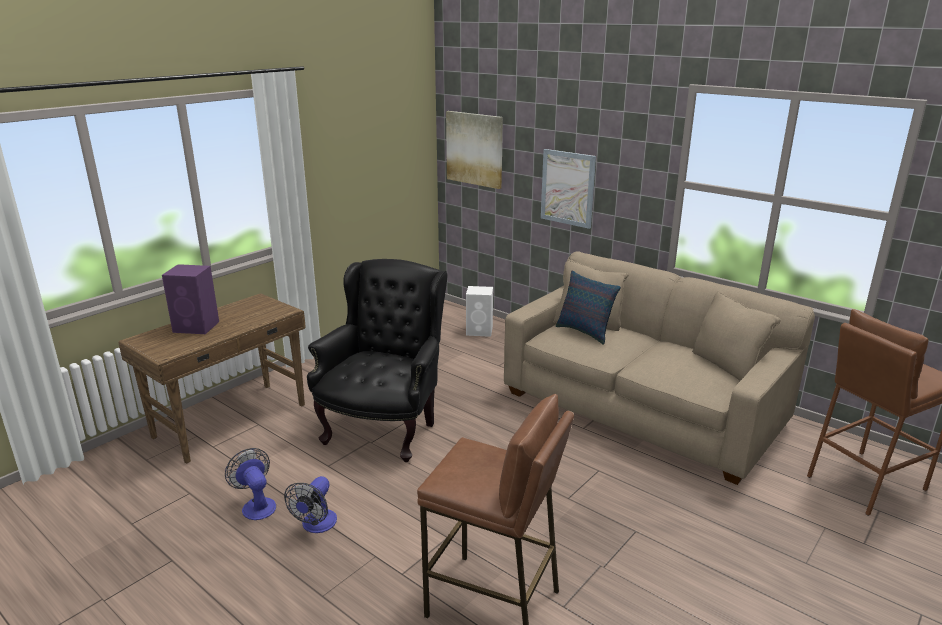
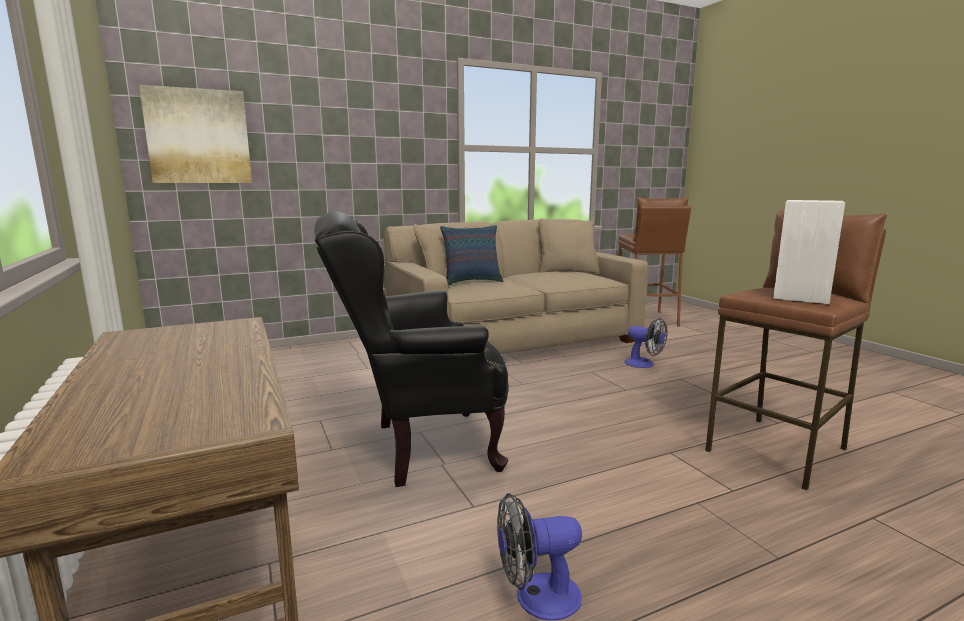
camera: 65 degrees left, 10 degrees down
purple speaker [162,264,219,334] -> none
fan [284,476,337,533] -> fan moved to [624,318,667,368]
black armchair [307,259,447,462] -> black armchair turned 60 degrees counterclockwise [314,211,509,487]
white speaker [466,286,493,337] -> white speaker moved to [773,200,845,304]
picture [541,149,596,229] -> none

